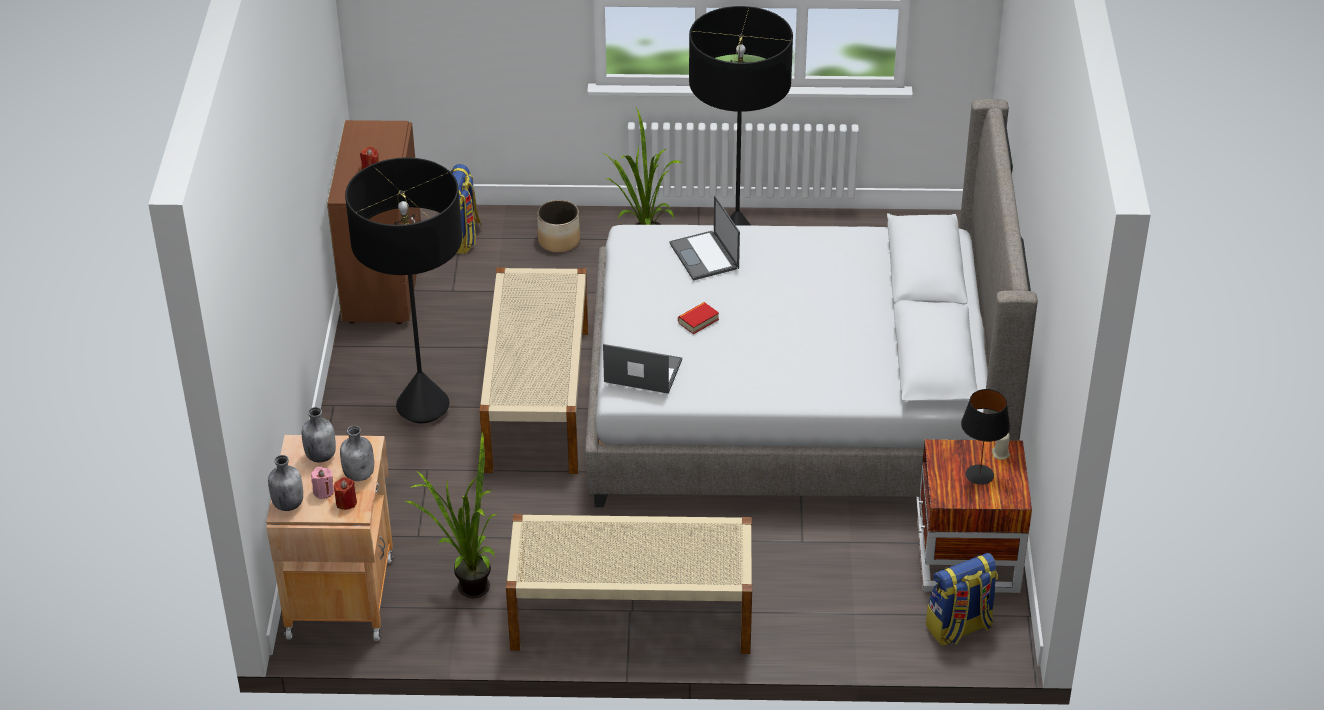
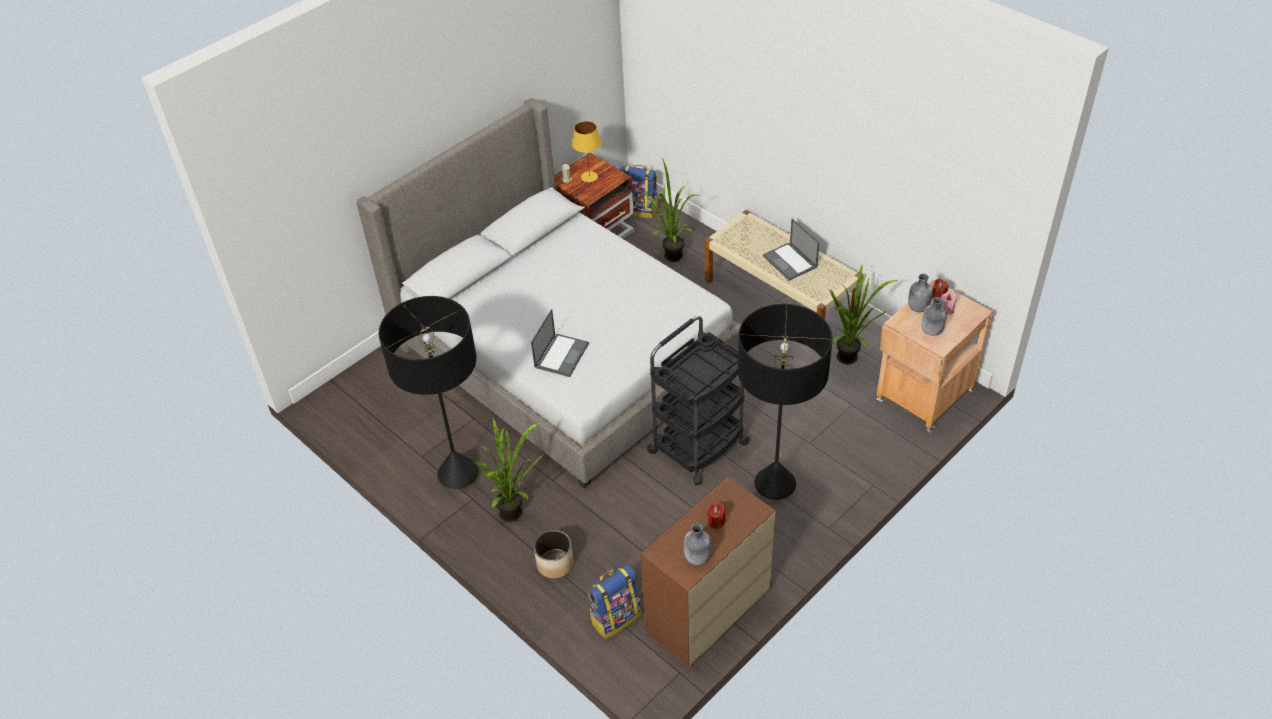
camera: 135 degrees left, 5 degrees up
grey bottle [268,455,303,511] -> grey bottle moved to [684,523,711,565]
beige bench [479,267,588,474] -> black cart [647,316,749,486]
laptop [603,344,682,394] -> laptop moved to [763,219,819,281]
book [678,302,719,334] -> none
black table lamp [961,389,1010,485] -> yellow table lamp [572,121,601,182]
none -> potted plant [643,158,700,262]

